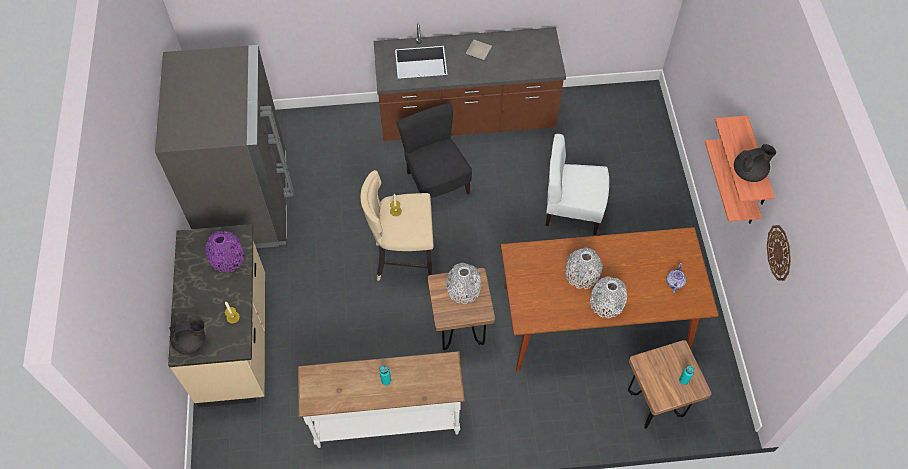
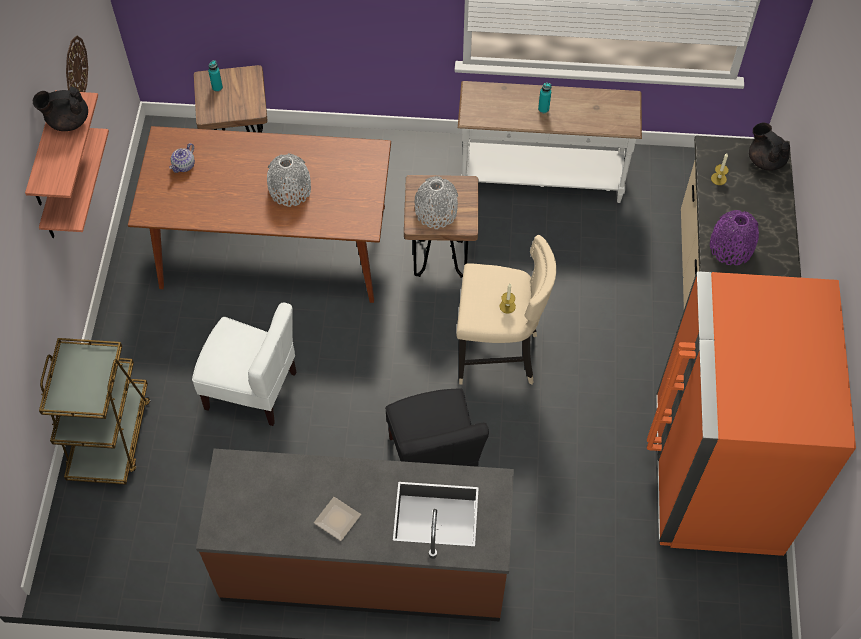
camera: 170 degrees left, 0 degrees up
grey fridge [155,45,294,248] -> orange fridge [647,271,856,556]
black teapot [169,318,205,354] -> black teapot turned 60 degrees clockwise [749,123,790,171]
grey vase [590,276,627,318] -> none
none -> brown cart [39,338,151,485]

